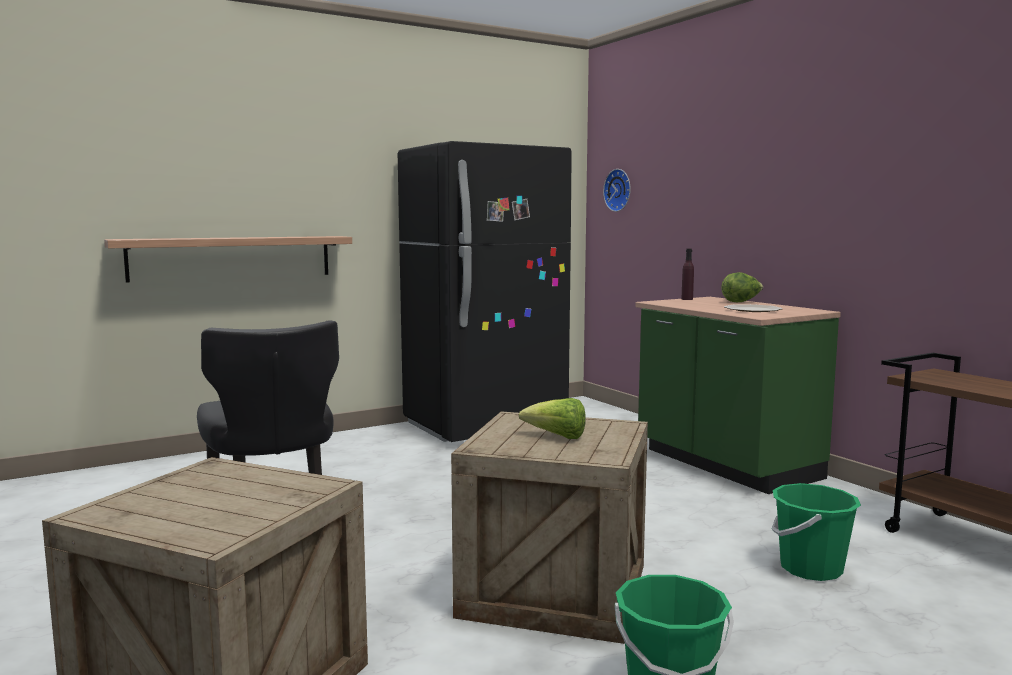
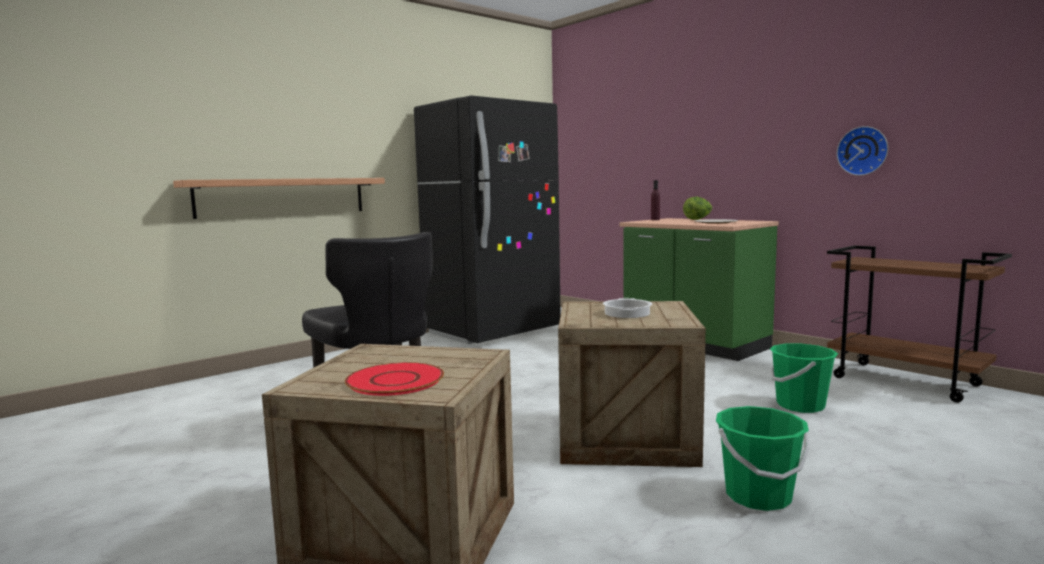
camera: 10 degrees left, 0 degrees up
lettuce [519,398,586,439] -> cooking pot [603,298,652,318]
wall clock [603,169,631,212] -> wall clock moved to [837,126,888,176]
none -> red plate [345,362,444,396]

